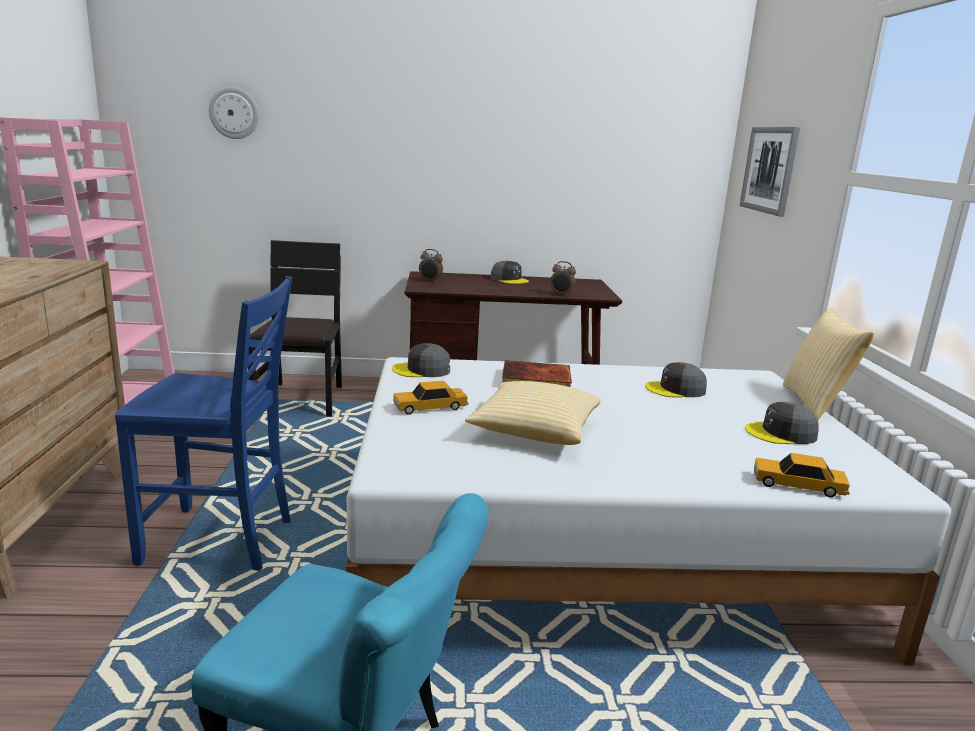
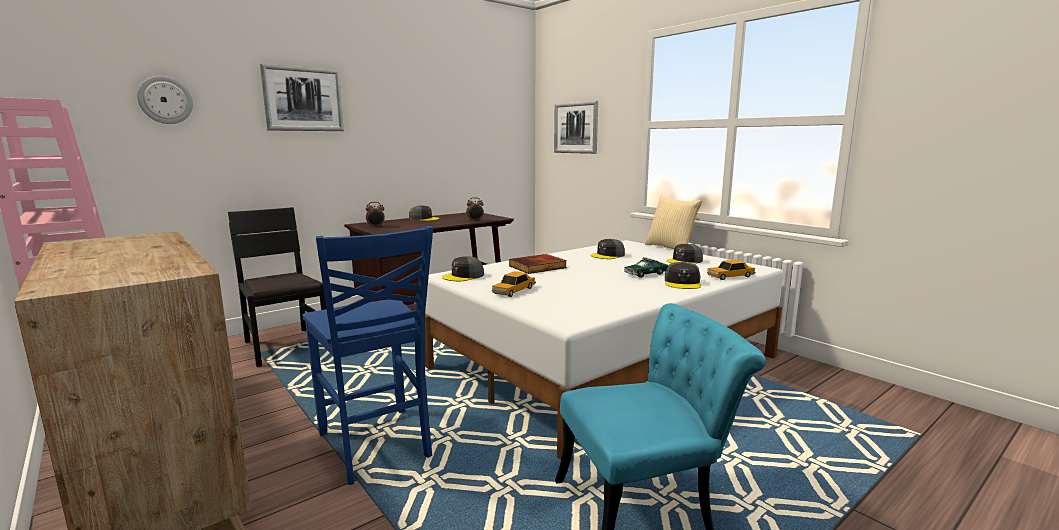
camera: 35 degrees left, 5 degrees down
blue chair [115,276,292,571] -> blue chair turned 90 degrees clockwise [302,226,433,485]
pillow [465,381,601,445] -> none
none -> picture [260,64,344,131]
none -> toy car [624,257,668,278]
none -> grey cap [665,262,701,289]

